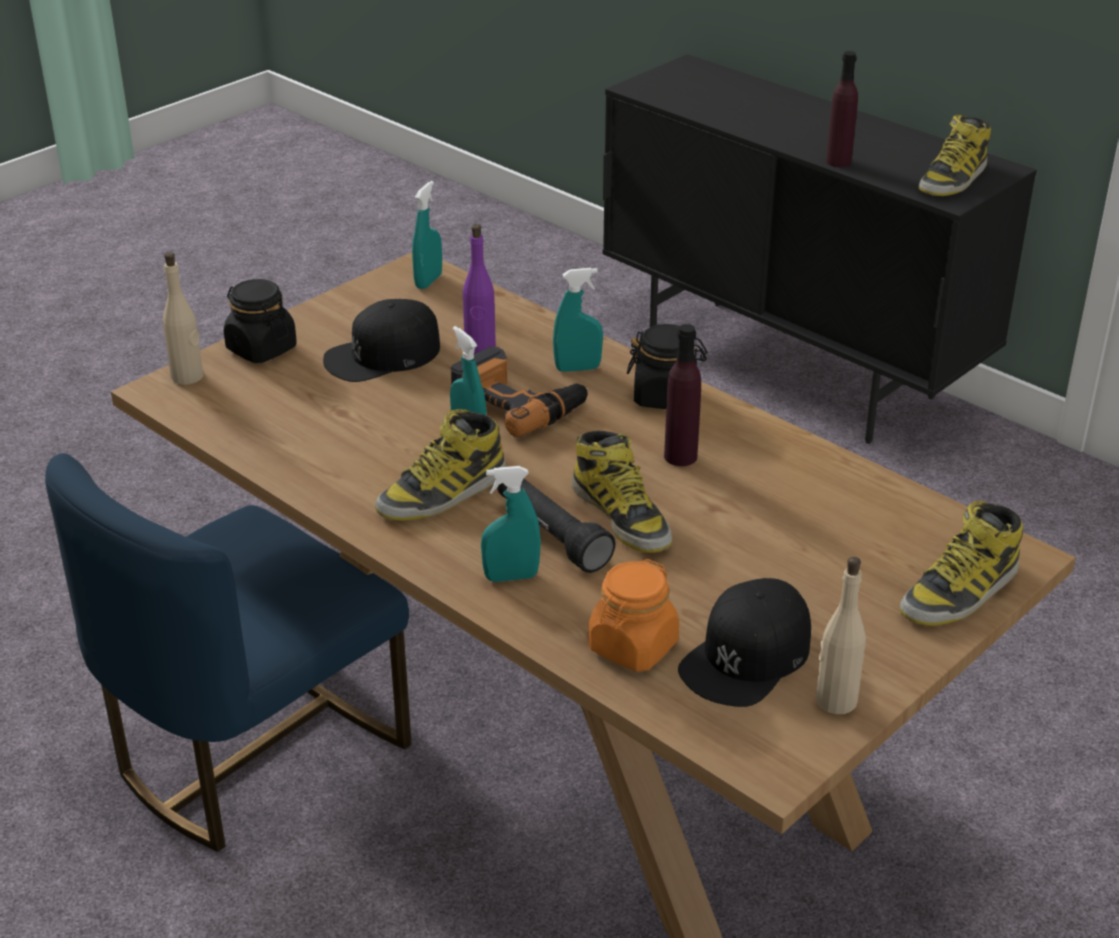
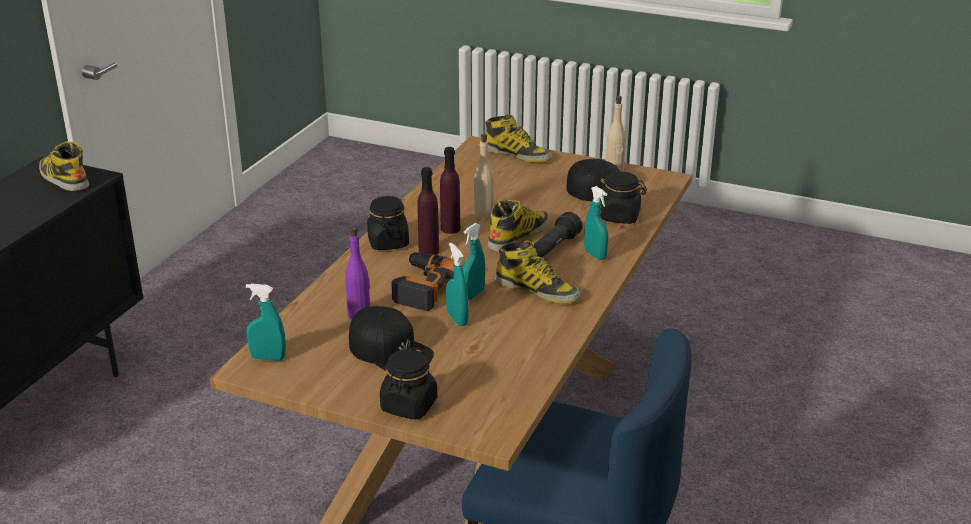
camera: 110 degrees left, 5 degrees down
beige bottle [163,252,204,385] -> beige bottle moved to [474,134,494,218]
turquoise spray bottle [553,268,603,372] -> turquoise spray bottle moved to [446,243,469,326]
orange jar [588,559,679,672] -> black jar [599,172,647,224]
purple bottle [826,51,858,167] -> purple bottle moved to [417,167,439,255]
boot [918,115,991,196] -> boot turned 150 degrees counterclockwise [39,141,89,191]

